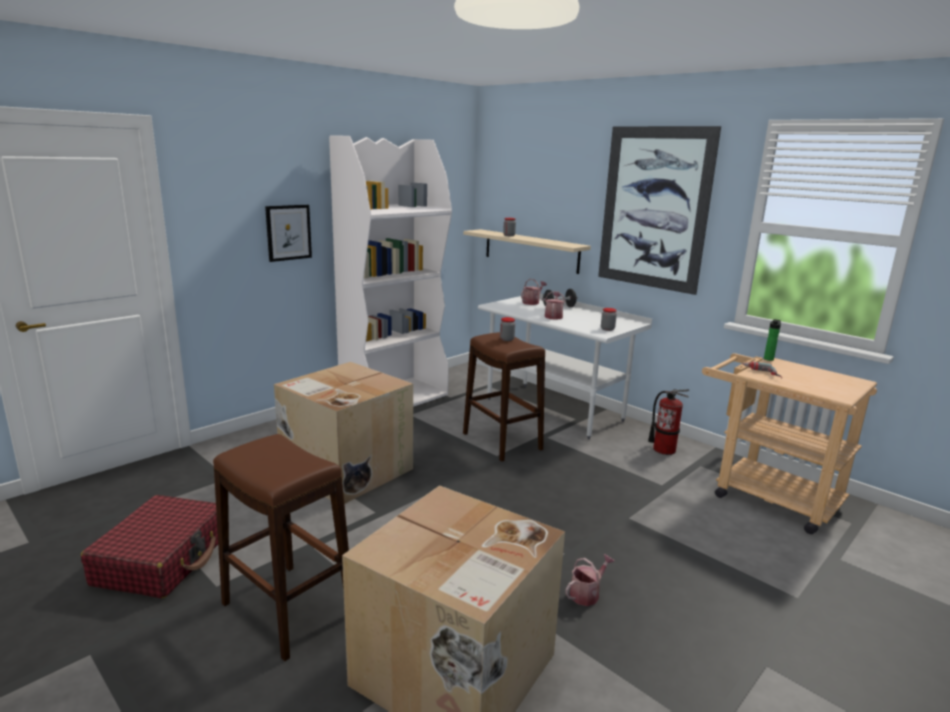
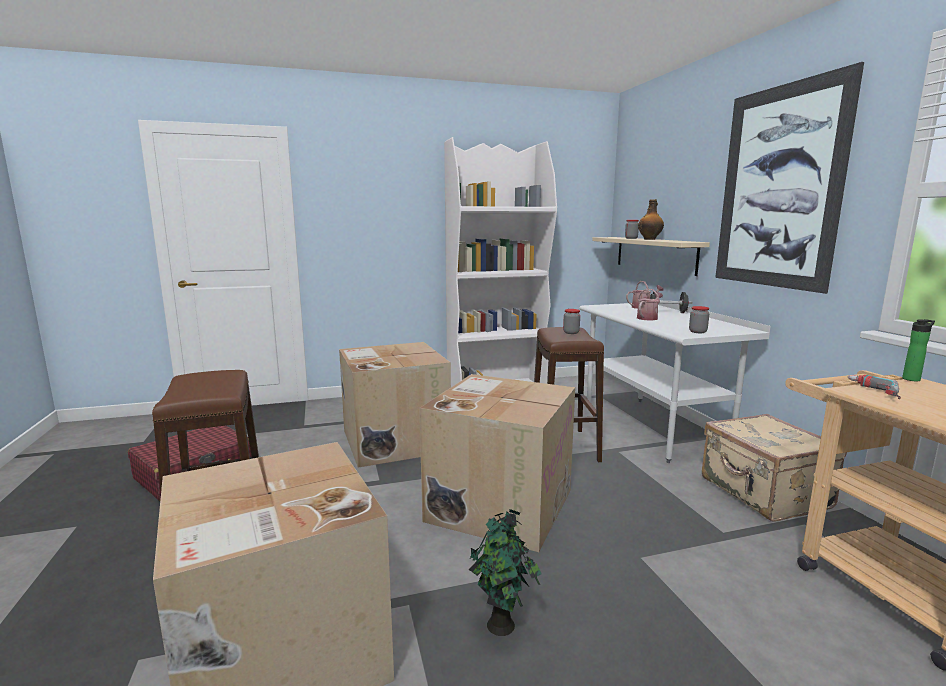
camera: 30 degrees right, 5 degrees down
picture [265,205,312,262] -> none
watering can [566,554,615,606] -> potted plant [469,509,542,636]
fire extinguisher [648,389,689,455] -> beige suitcase [702,414,847,522]
none -> cardboard box [420,374,575,552]
none -> bottle [638,199,664,240]

